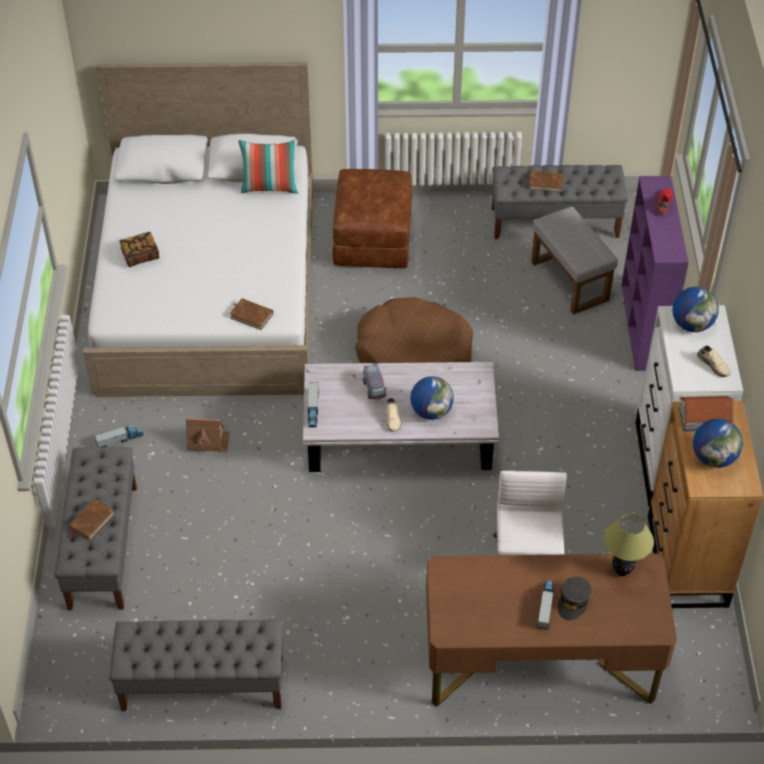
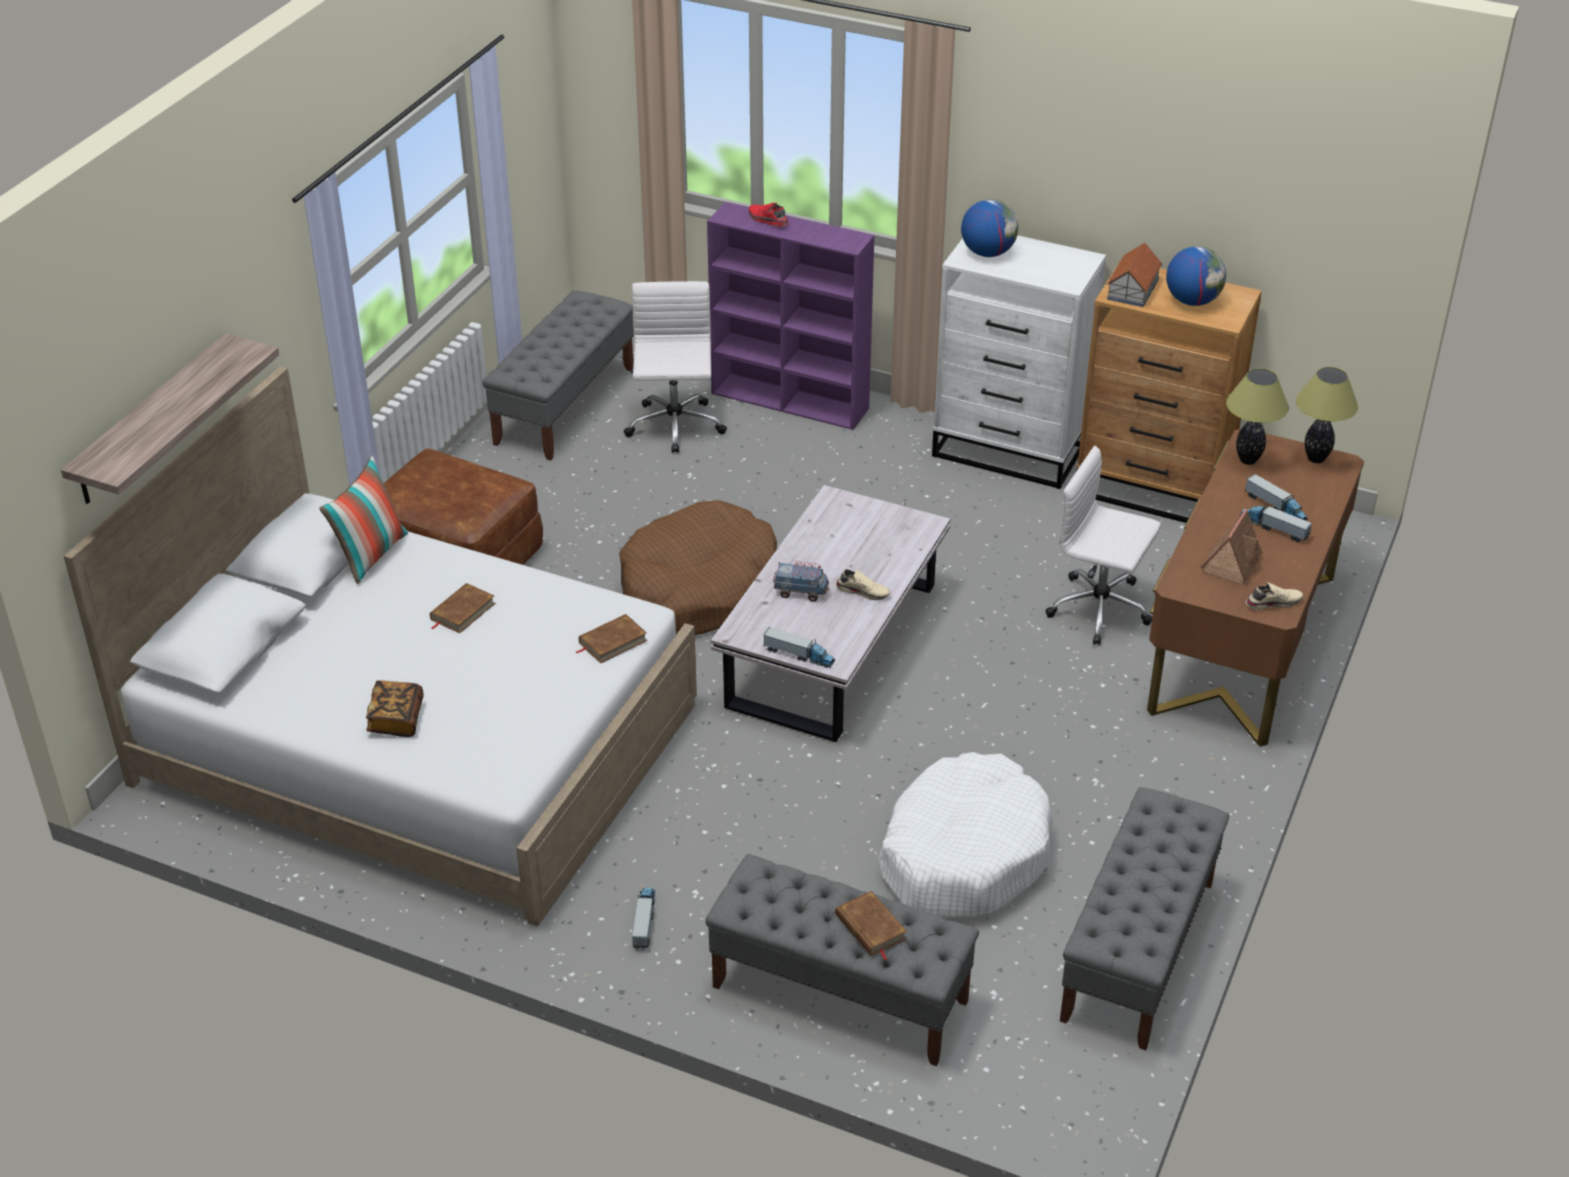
camera: 65 degrees left, 10 degrees down
toy house [185,418,230,452] -> toy house moved to [1201,509,1263,584]
globe [410,376,454,420] -> none
brown book [525,170,564,192] -> brown book moved to [430,583,495,633]
grey ottoman [531,206,618,315] -> white office chair [624,281,727,453]
grey cap [558,577,591,621] -> toy truck [1245,474,1308,521]
beige shoe [697,345,731,377] -> beige shoe moved to [1245,582,1303,610]
none -> shelf [61,333,279,504]
none -> white dog bed [878,752,1053,917]
none -> table lamp [1296,367,1358,463]

